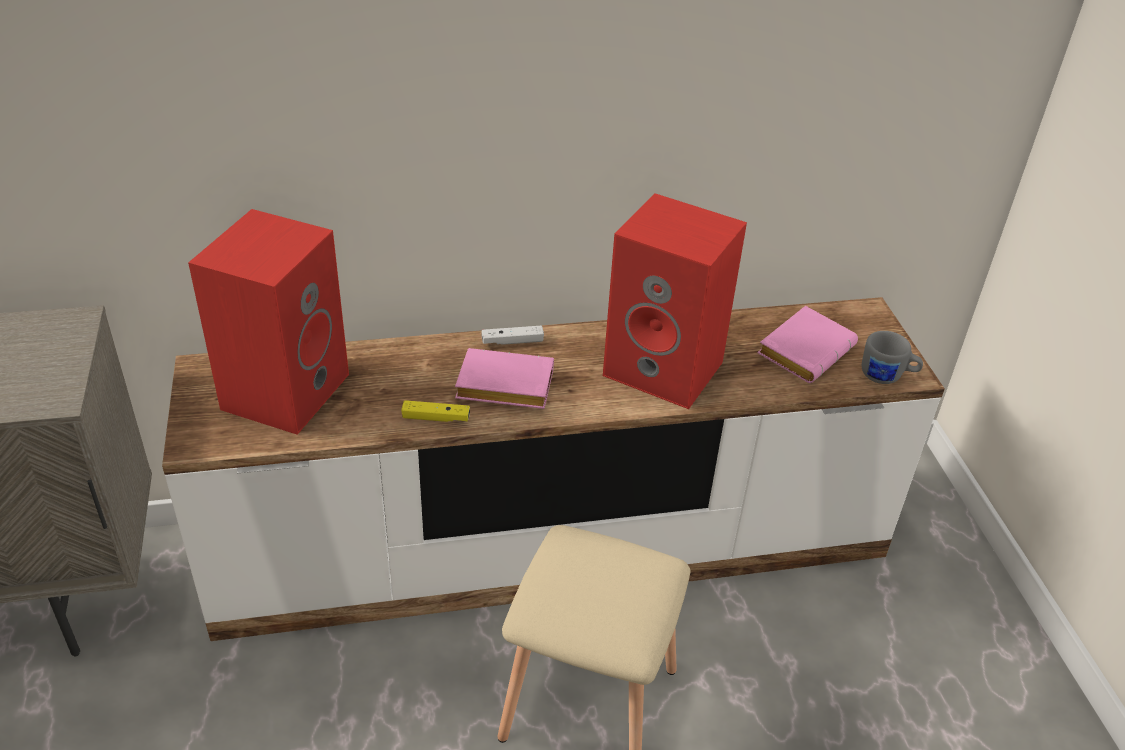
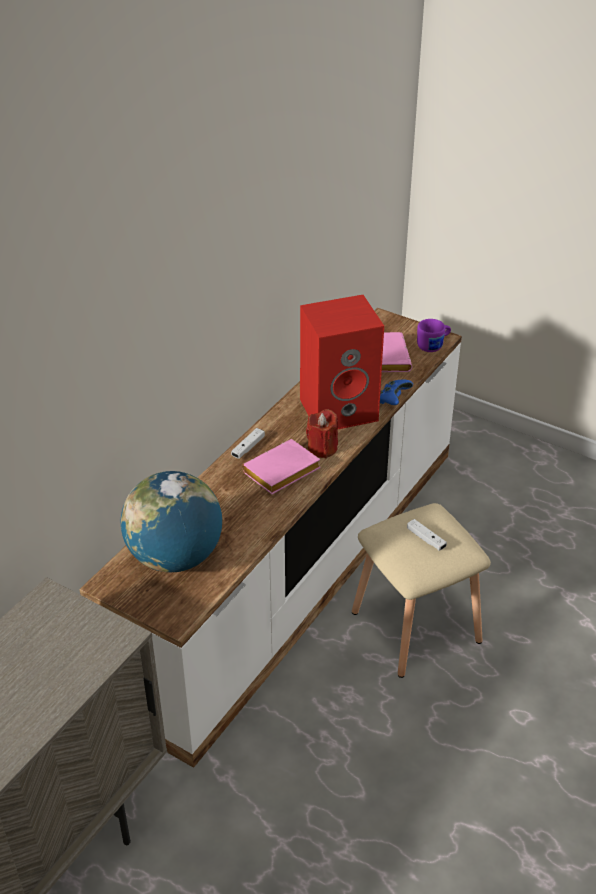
camera: 45 degrees left, 0 degrees up
red speaker [188,209,349,435] -> globe [121,471,222,572]
yellow game controller [401,400,470,422] -> none
grey mug [862,331,923,384] -> purple mug [417,319,451,352]
none -> red candle [306,409,338,458]
none -> blue game controller [380,379,413,405]
none -> white game controller [407,519,447,551]

